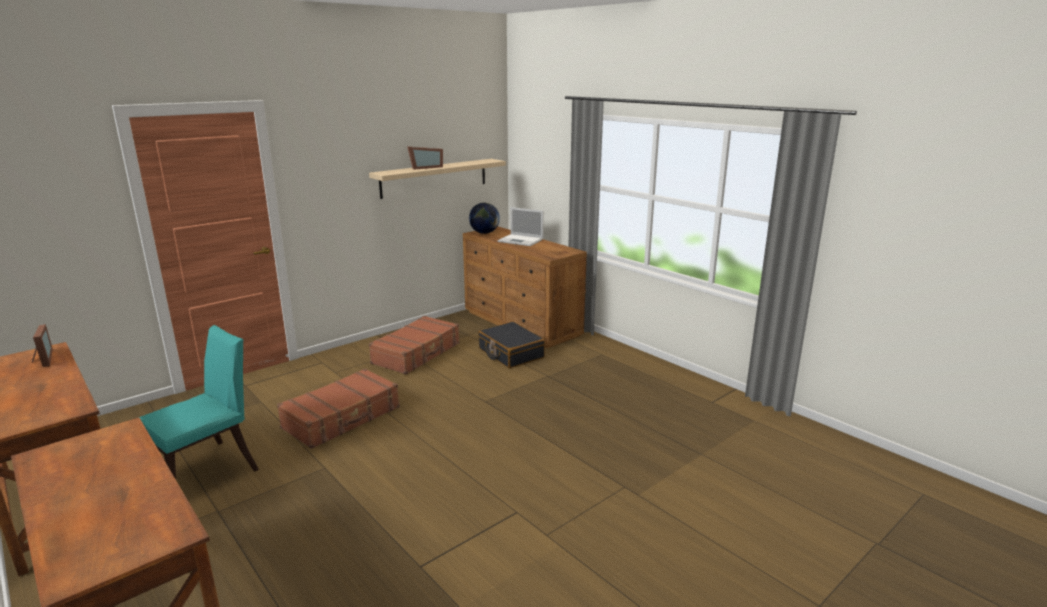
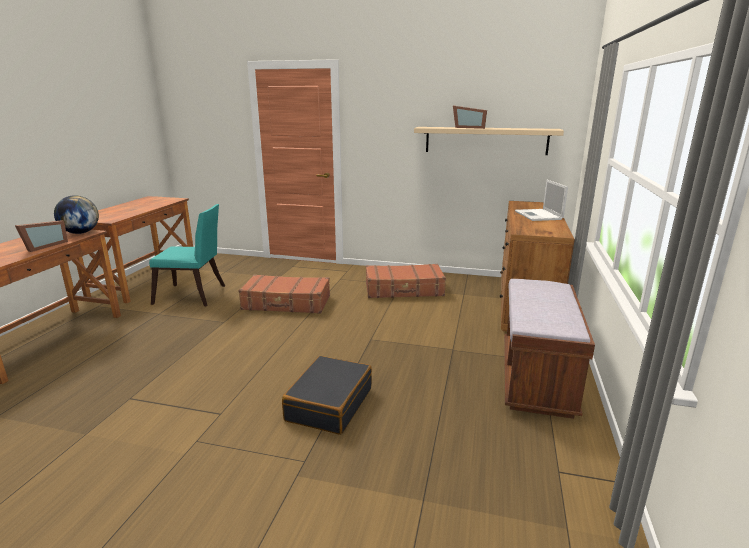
camera: 55 degrees right, 0 degrees up
picture frame [32,324,53,367] -> picture frame moved to [15,221,68,252]
globe [469,203,500,234] -> globe moved to [54,195,99,234]
black suitcase [478,322,545,368] -> black suitcase moved to [282,356,372,435]
none -> brown bench [504,279,595,419]

